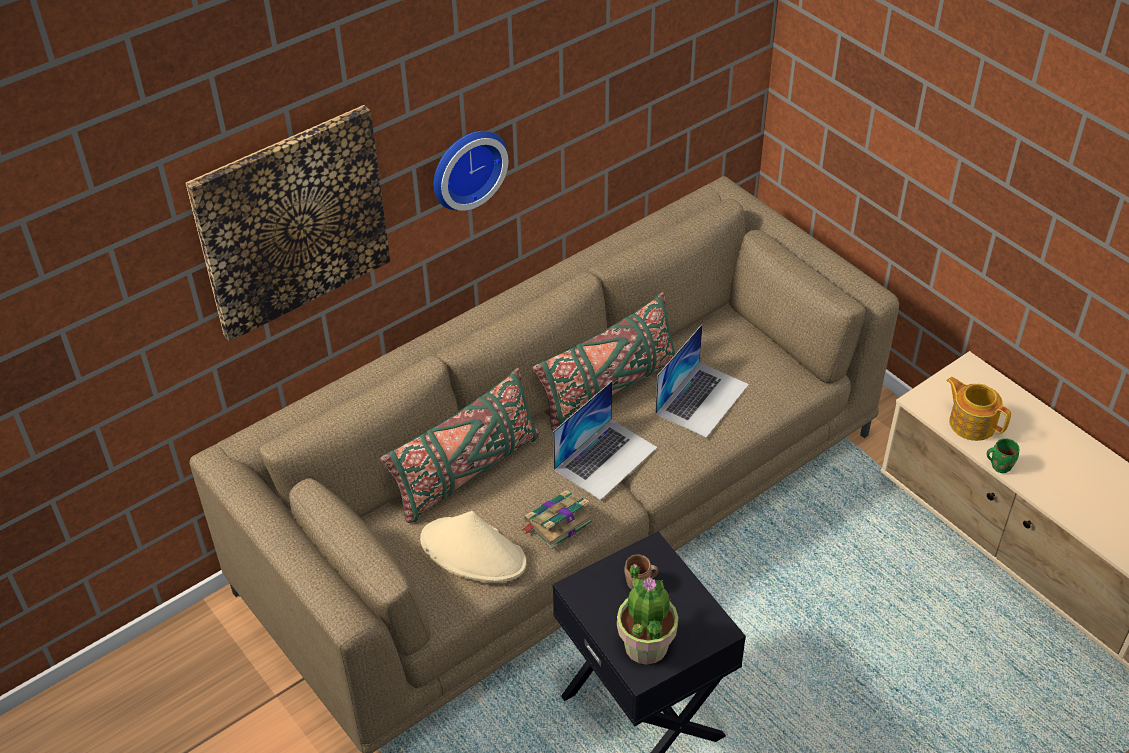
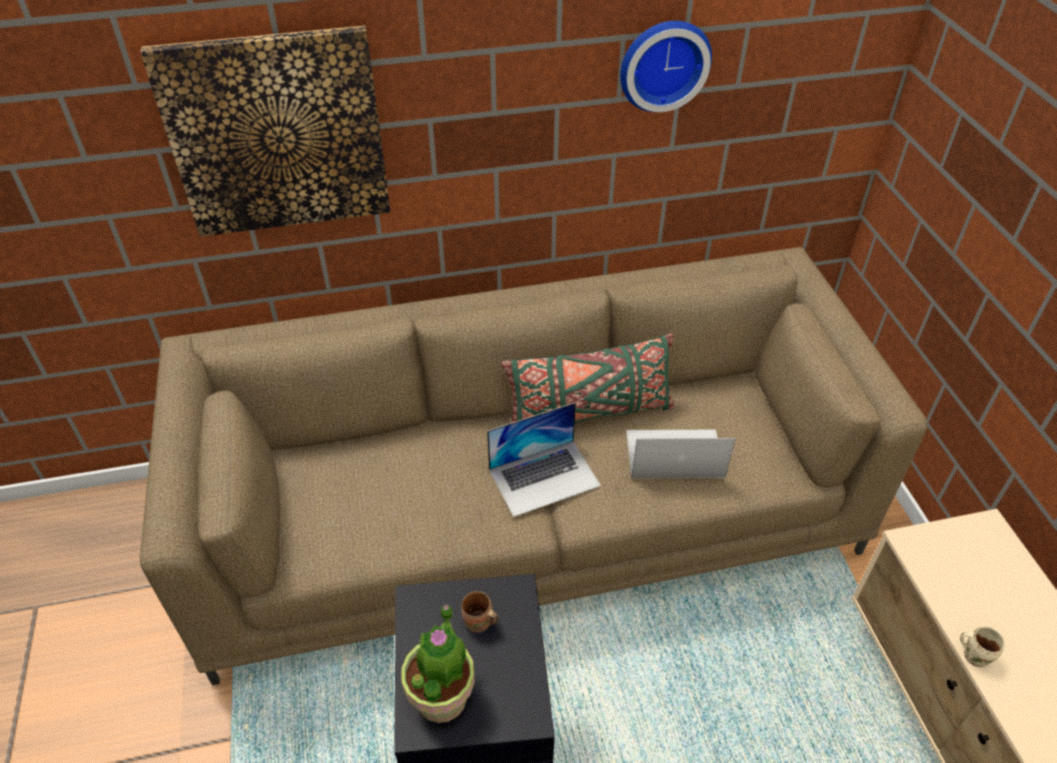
camera: 25 degrees right, 0 degrees up
green pillow [380,368,540,523] -> none
beige hat [420,511,526,583] -> none
wall clock [434,131,508,211] -> wall clock moved to [620,21,712,112]
book [522,490,593,549] -> none
laptop [655,324,749,438] -> laptop turned 150 degrees counterclockwise [626,430,736,479]
teapot [946,377,1011,441] -> none
green mug [987,438,1019,473] -> beige mug [960,626,1005,667]

